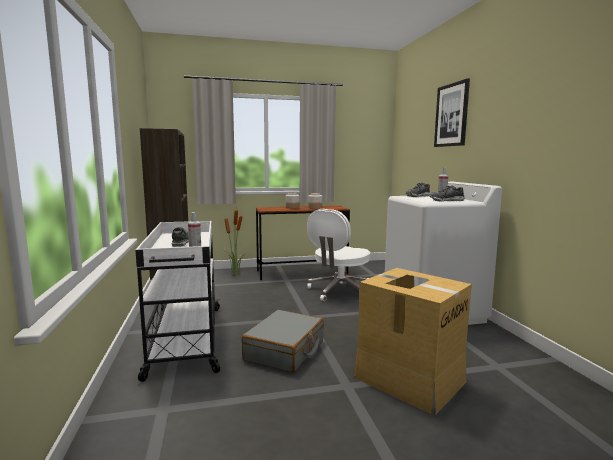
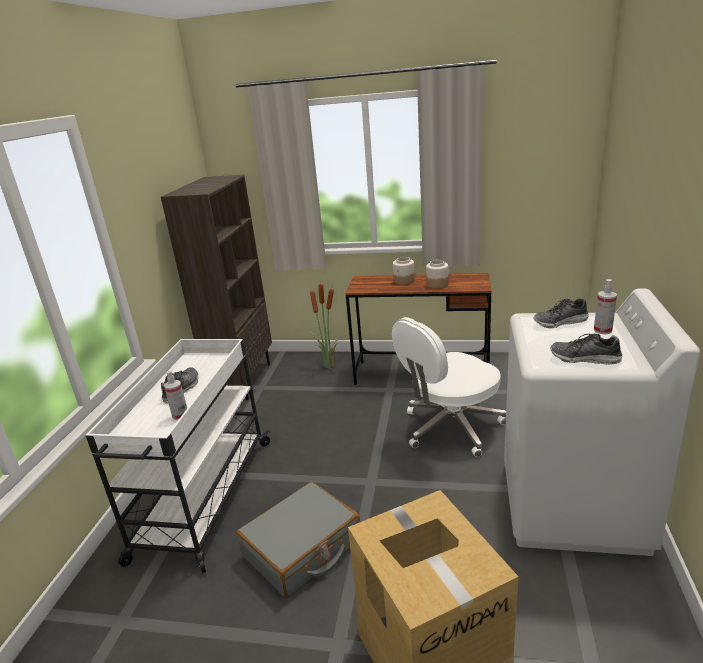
camera: 25 degrees right, 15 degrees up
picture [434,79,470,147] -> none

